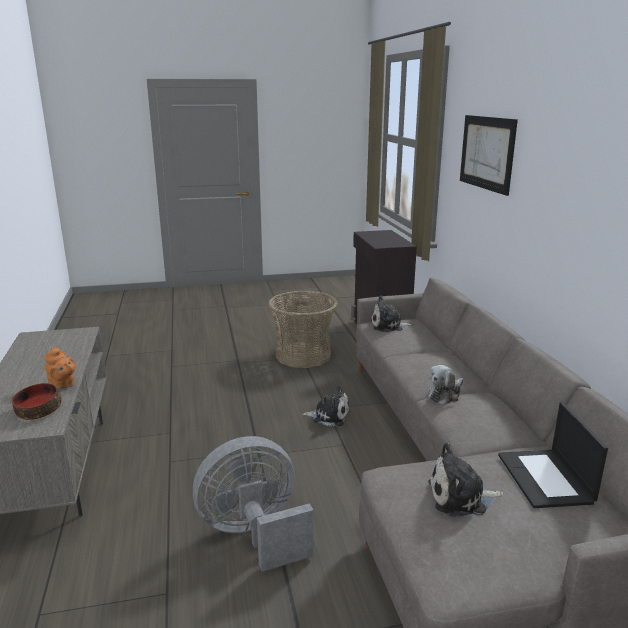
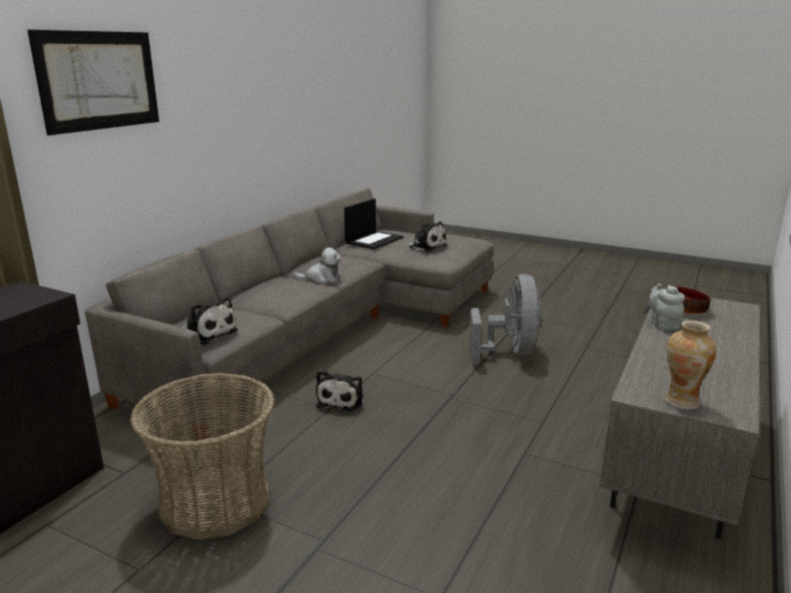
camera: 140 degrees left, 0 degrees up
orange teapot [45,347,76,390] -> grey teapot [649,283,685,330]
grey fan [193,436,314,572] -> grey fan turned 105 degrees counterclockwise [469,274,542,364]
plush toy [302,386,350,427] -> plush toy turned 135 degrees counterclockwise [316,370,363,411]
none -> vase [665,320,716,410]

